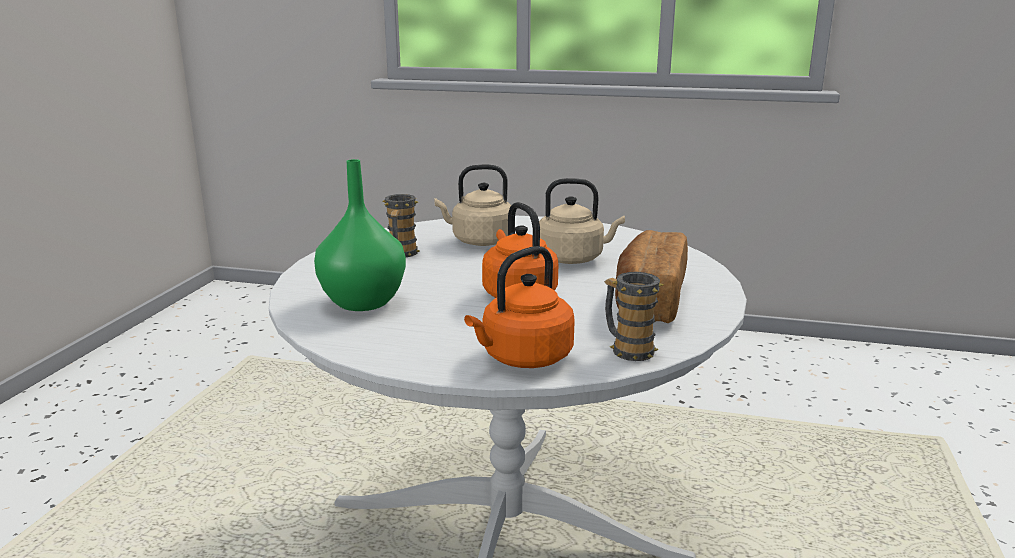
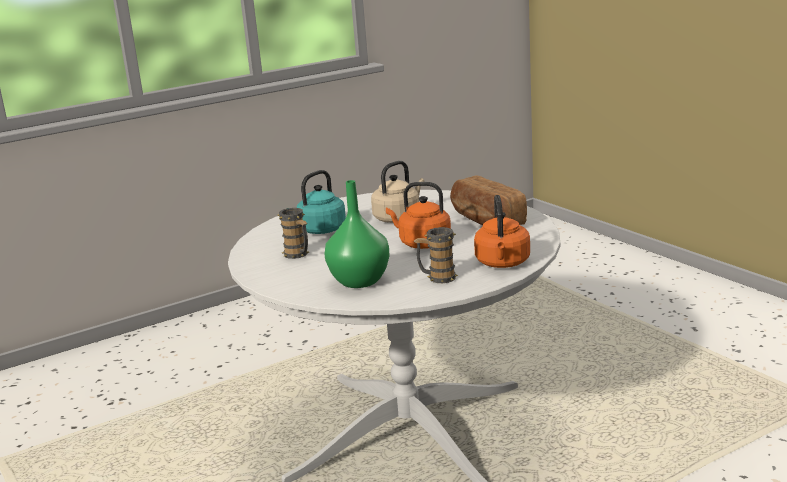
camera: 45 degrees left, 0 degrees up
beige kettle [434,165,512,246] -> turquoise kettle [286,170,346,234]
mug [604,272,664,361] -> mug moved to [414,227,458,283]

